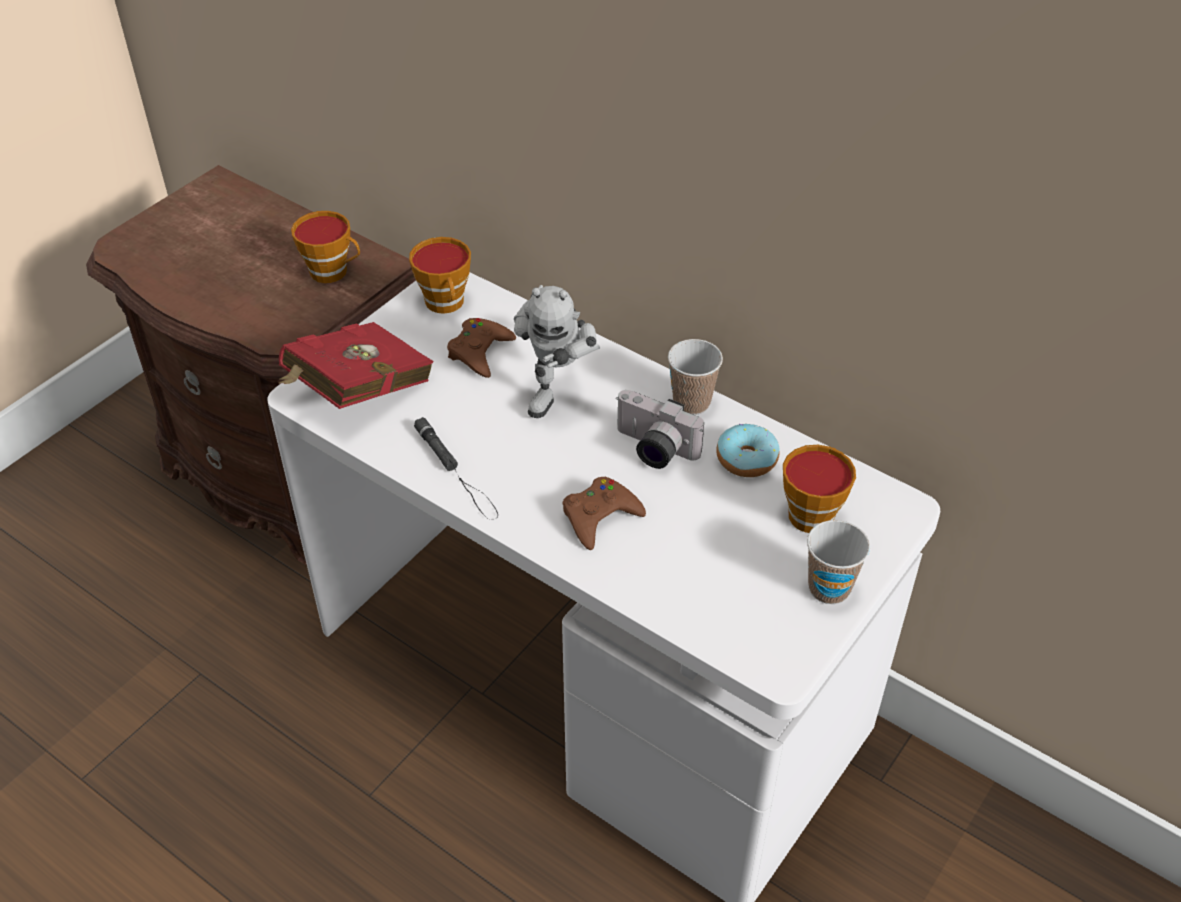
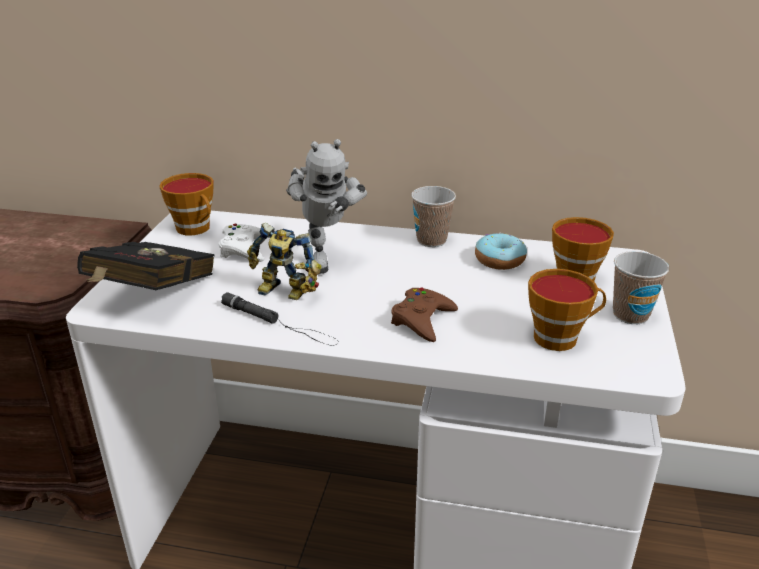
camera: 25 degrees left, 15 degrees down
red book [279,322,433,409] -> black book [77,242,215,290]
cup [291,211,360,283] -> cup moved to [528,269,606,351]
brown game controller [447,318,516,378] -> white game controller [218,224,264,262]
camera [616,390,704,469] -> none
none -> toy robot [247,223,322,300]

